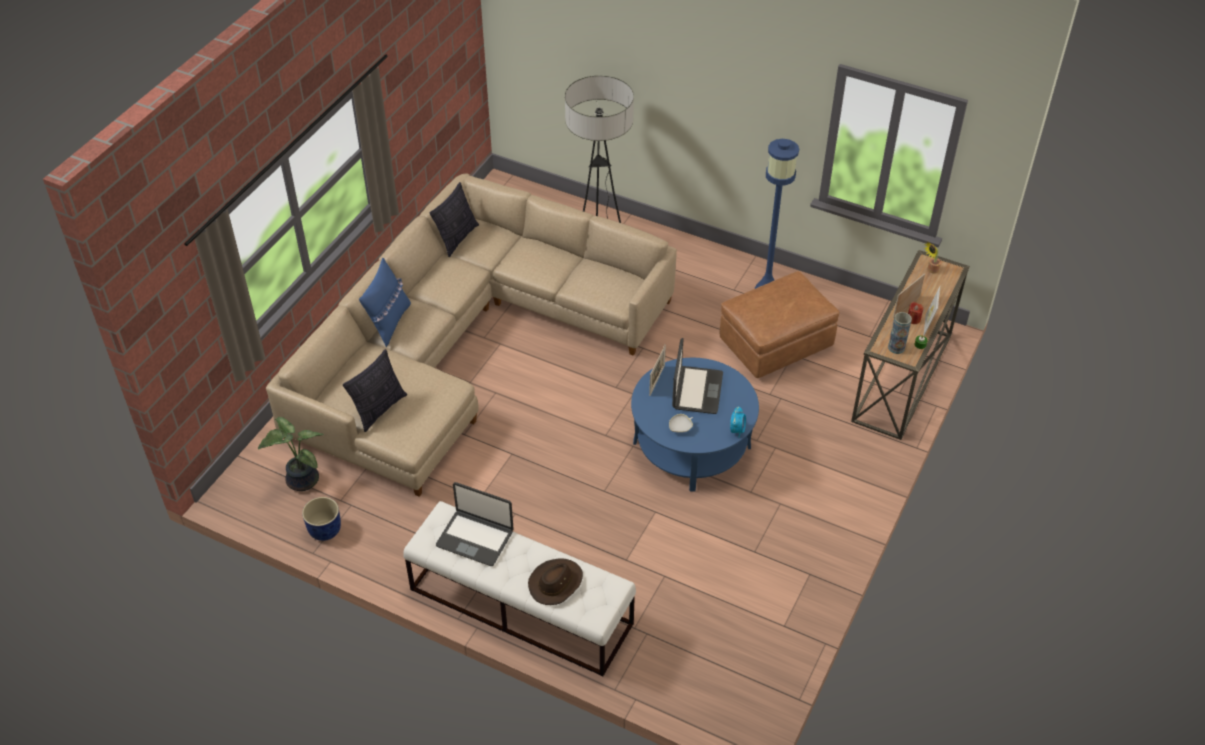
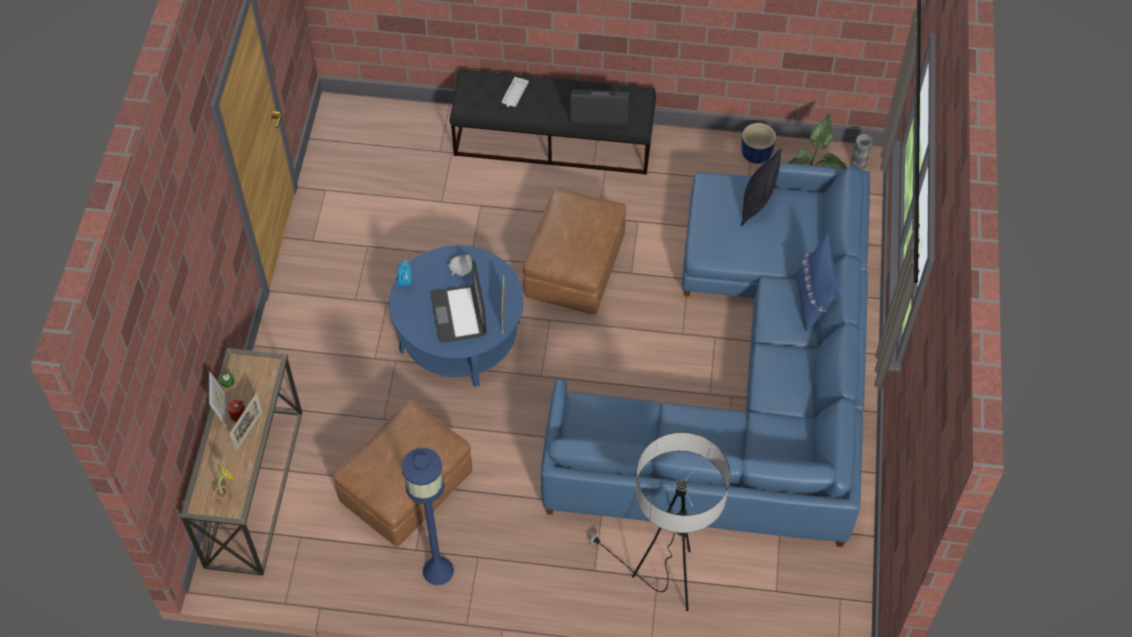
camera: 160 degrees right, 10 degrees up
beige sofa [266,173,677,497] -> blue sofa [541,163,870,547]
white bench [403,501,636,677] -> black bench [449,70,656,175]
pillow [430,182,479,257] -> none
brown hat [528,559,583,605] -> white tray [501,77,529,107]
vase [888,312,912,354] -> vase moved to [850,134,872,171]
none -> brown ottoman [523,187,626,314]

